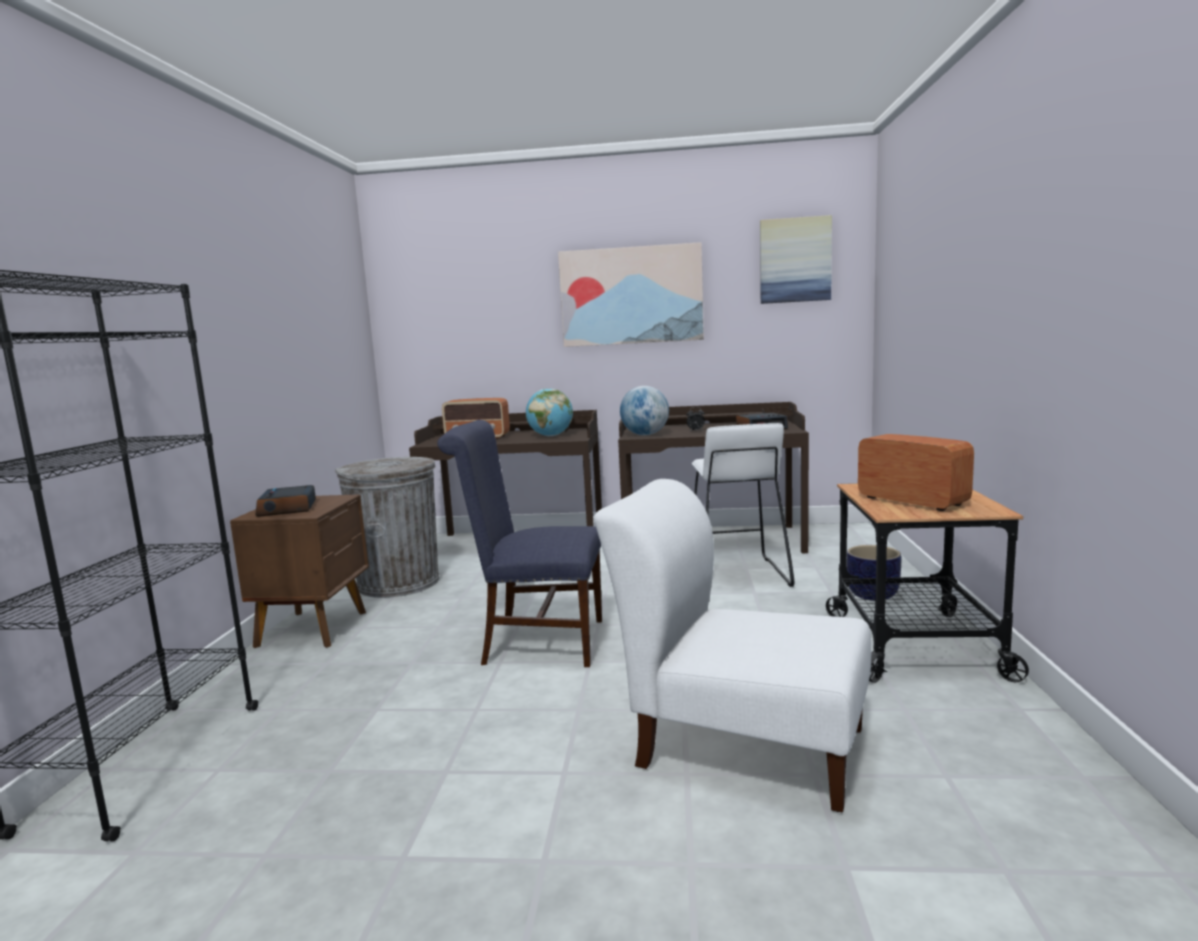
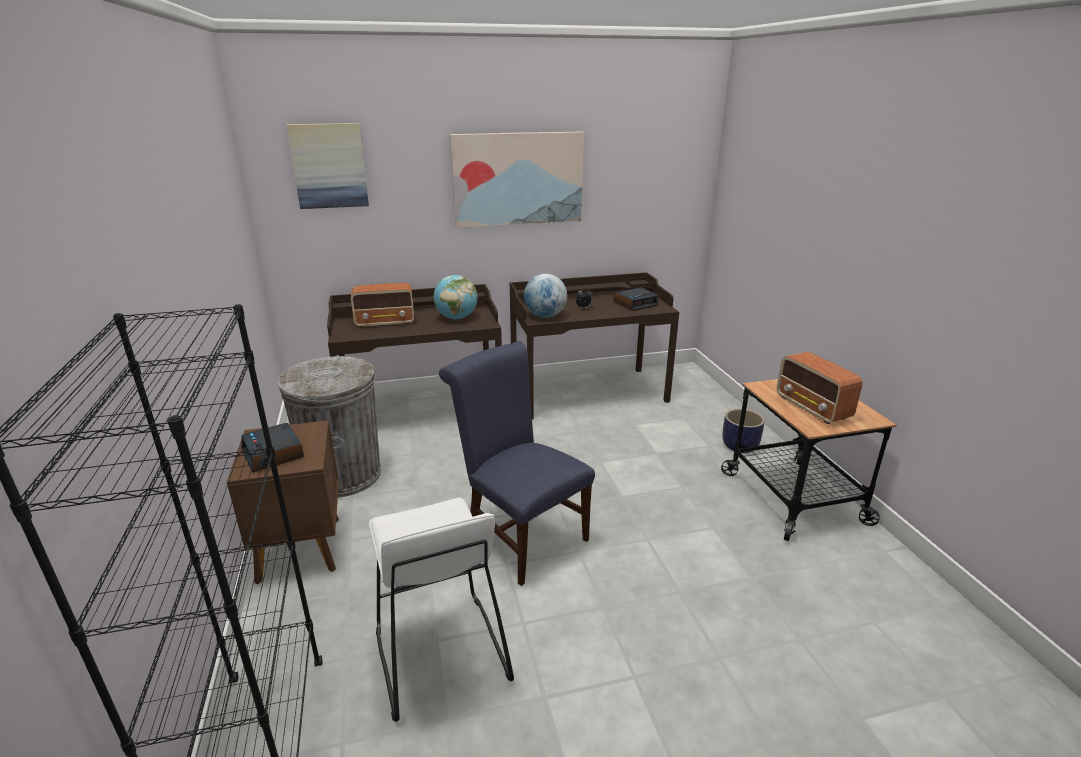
camera: 20 degrees left, 15 degrees up
blue chair [437,420,602,667] -> blue chair turned 60 degrees clockwise [439,341,595,586]
white chair [594,479,871,812] -> none
white stool [691,423,794,587] -> white stool moved to [369,498,514,722]
picture [760,215,832,304] -> picture moved to [286,123,369,209]
radio [858,434,974,511] -> radio turned 150 degrees counterclockwise [777,352,863,424]

